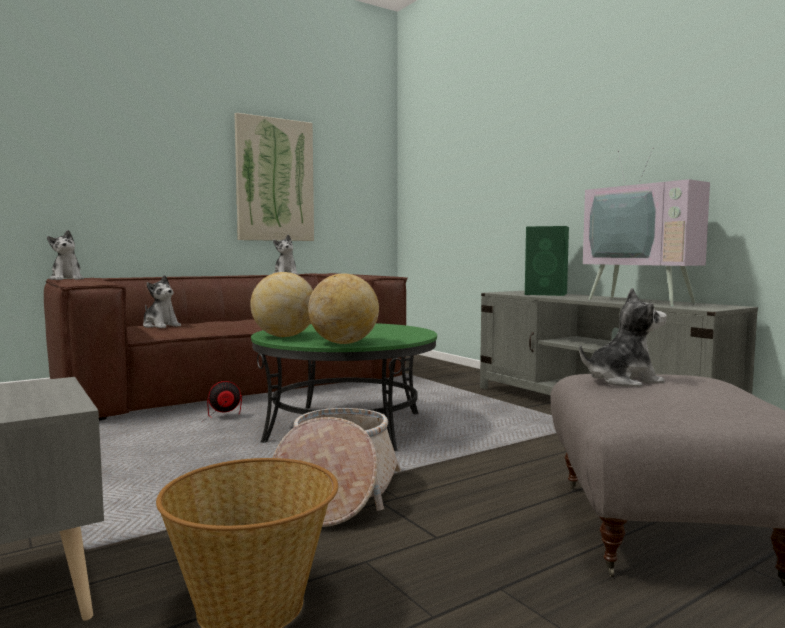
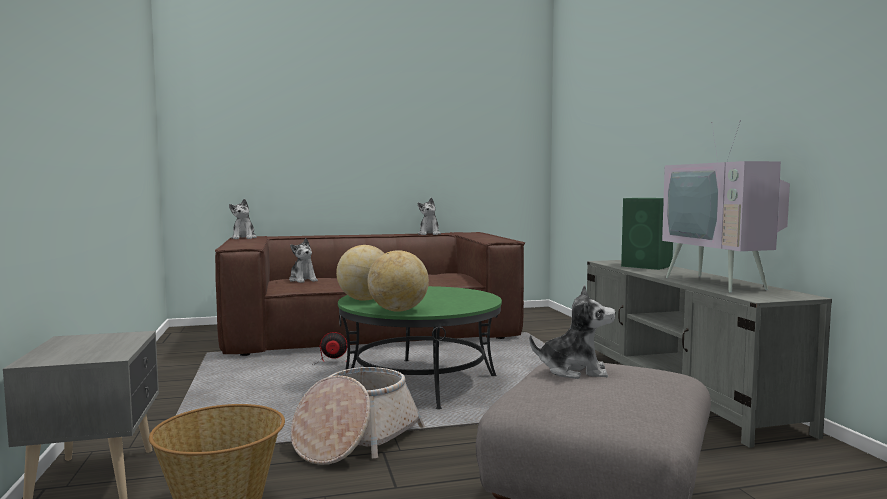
camera: 20 degrees right, 0 degrees up
picture [235,113,314,241] -> none

